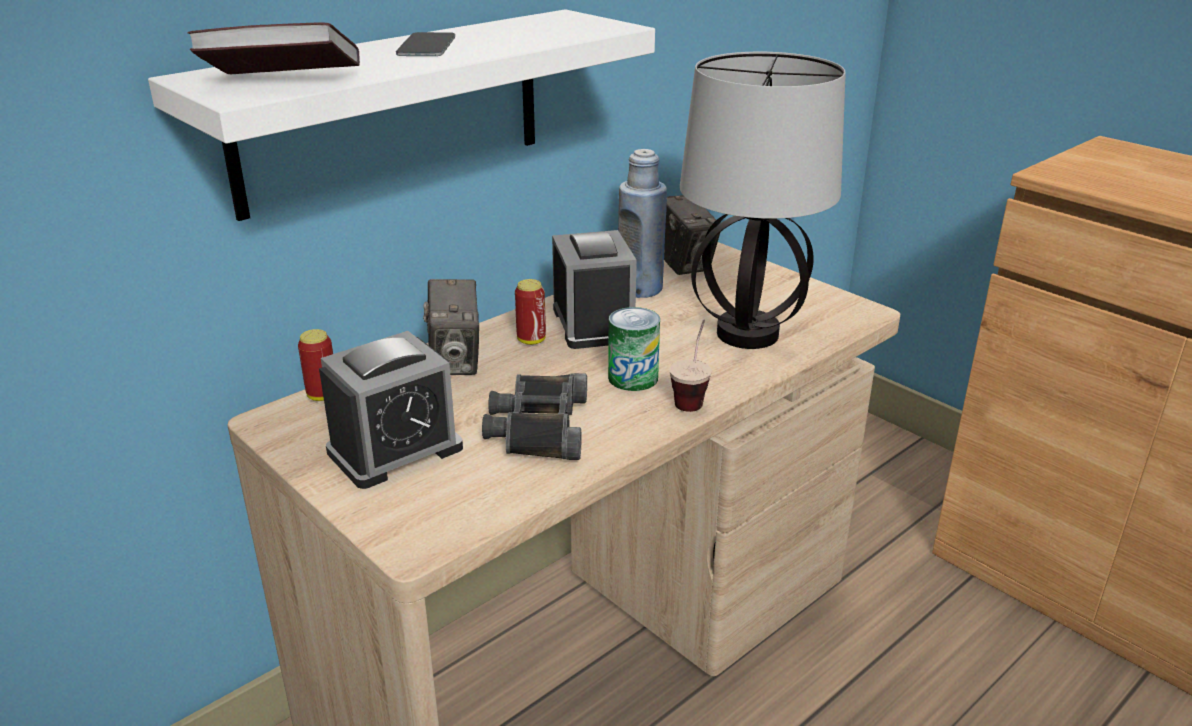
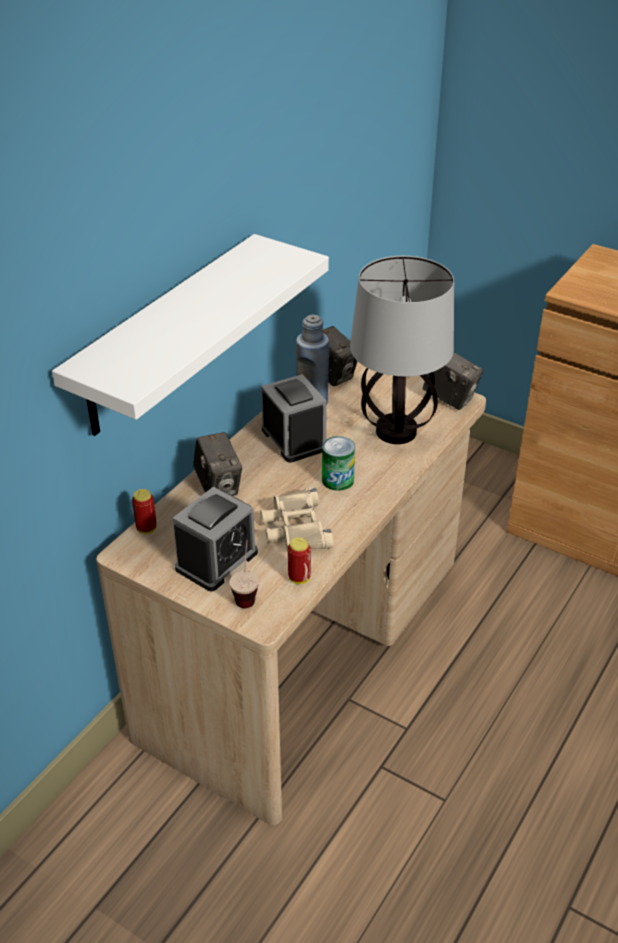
camera: 15 degrees left, 10 degrees up
book [188,22,360,74] -> none
phone [396,32,455,56] -> none
black binoculars [482,373,587,460] -> beige binoculars [260,487,333,552]
can [515,279,546,345] -> can moved to [288,537,311,584]
cup [669,320,712,412] -> cup moved to [229,540,259,608]
none -> camera [423,353,483,410]

